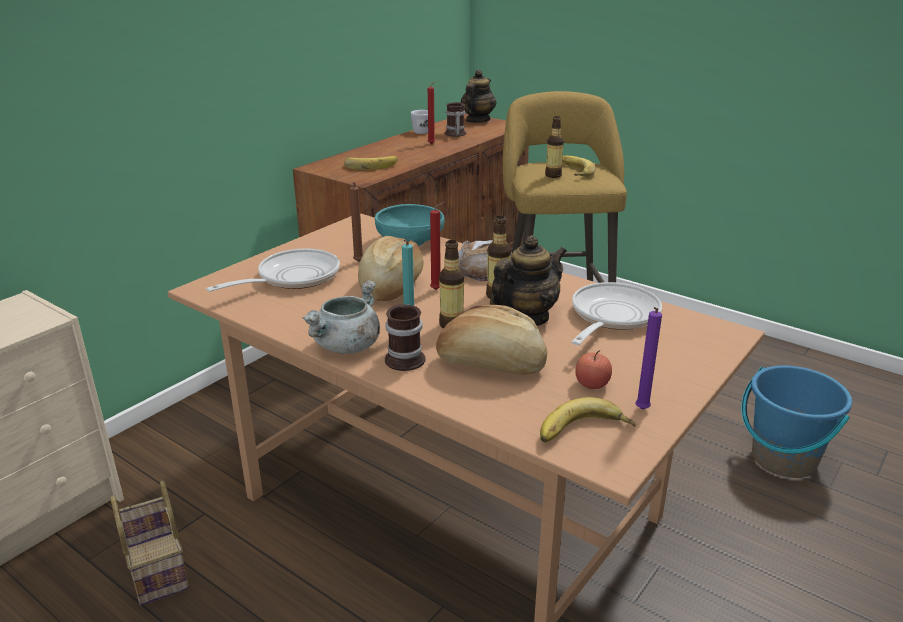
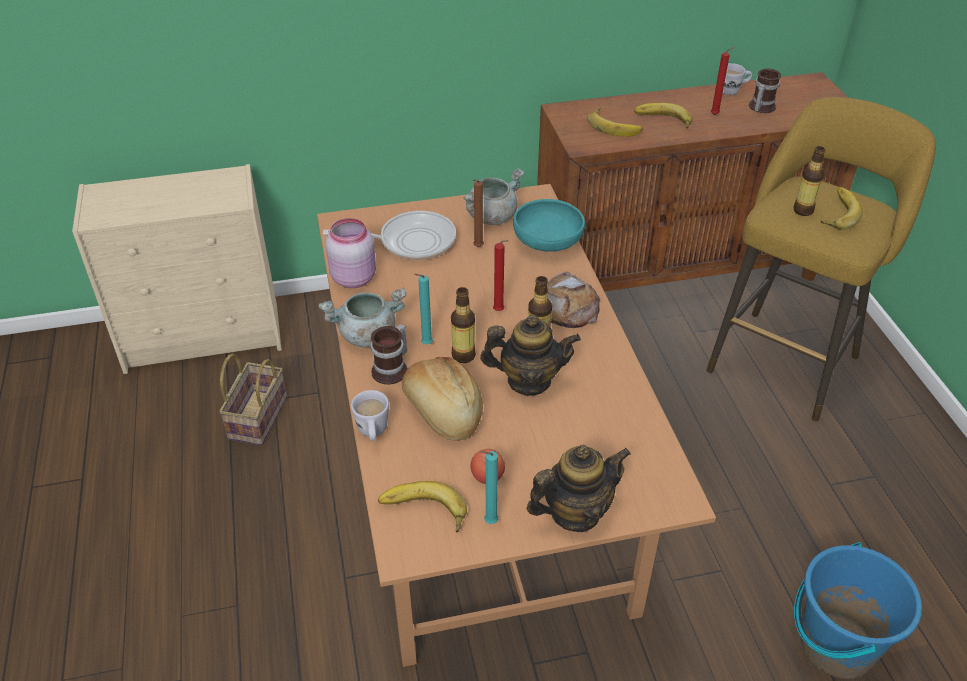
camera: 40 degrees right, 15 degrees up
bread [358,236,423,301] -> none
teapot [461,70,496,123] -> teapot moved to [527,445,631,532]
frying pan [572,282,662,345] -> none
purple candle [635,307,662,410] -> turquoise candle [480,451,498,524]
none -> pink jar [326,218,376,288]
none -> white mug [351,390,389,441]
none -> grey cooking pot [463,168,524,225]
none -> banana [634,103,693,129]

